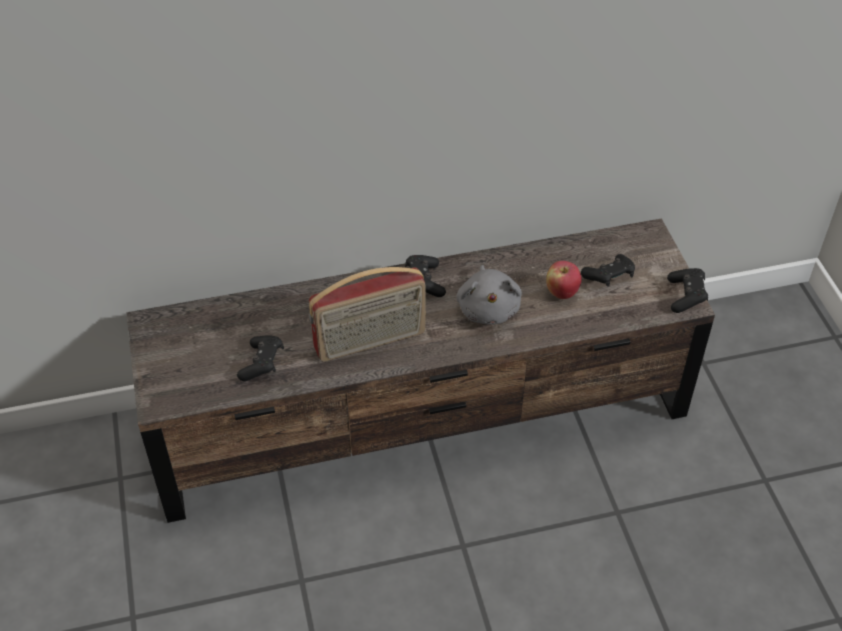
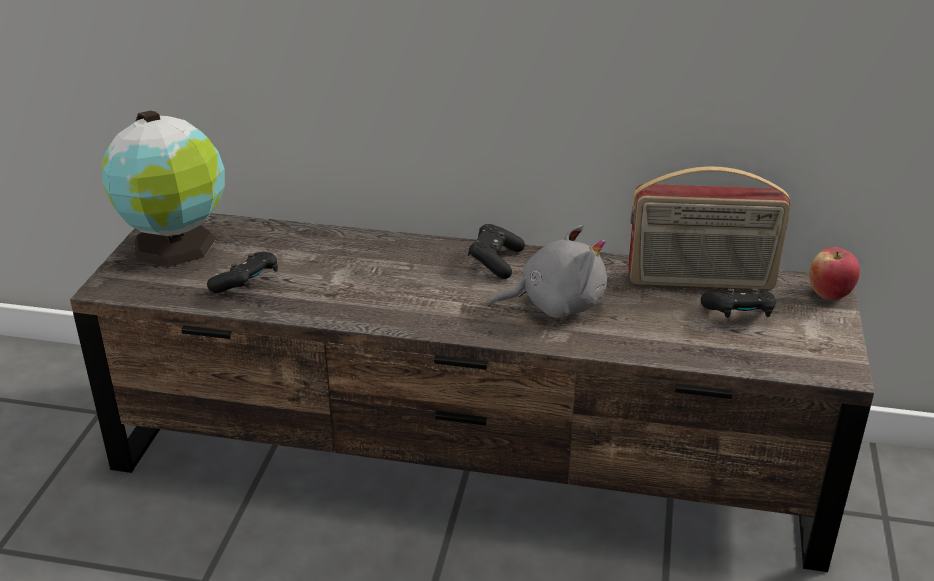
camera: 25 degrees right, 15 degrees down
radio [309,267,425,362] -> radio moved to [628,166,790,290]
grey plush toy [456,265,522,325] -> grey plush toy turned 120 degrees counterclockwise [487,225,607,318]
apple [546,261,582,299] -> apple moved to [809,247,860,300]
black game controller [667,268,708,313] -> none
none -> globe [102,111,225,267]

